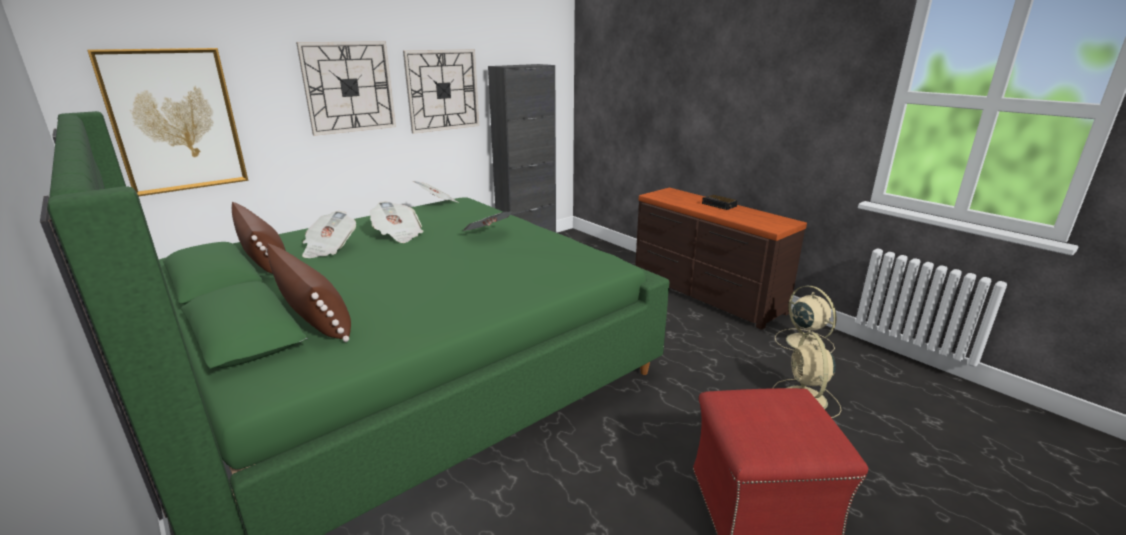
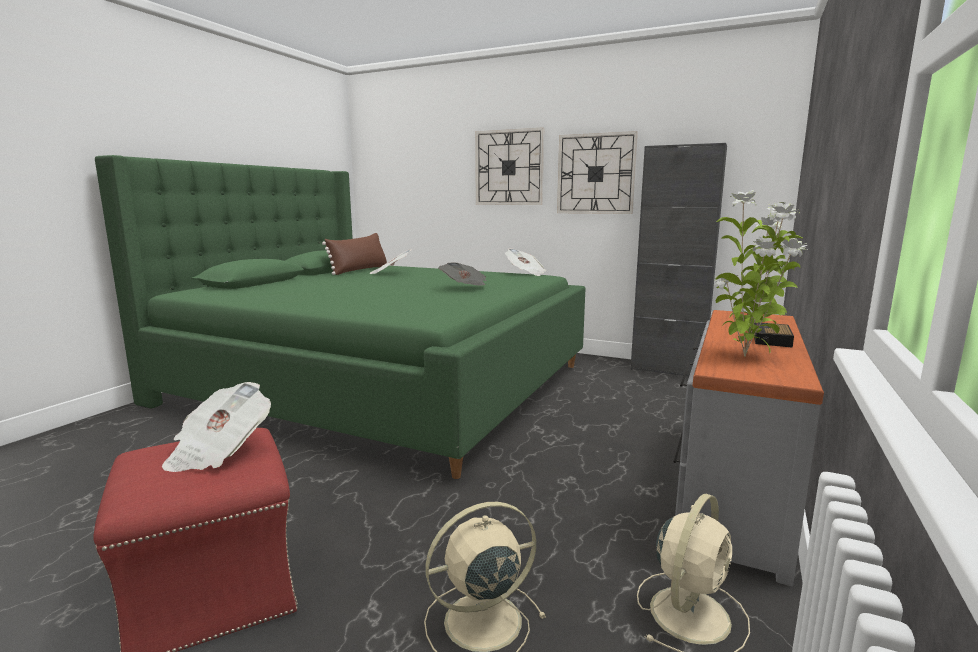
camera: 65 degrees right, 10 degrees down
picture [87,48,248,196] -> none
brown pillow [266,243,351,342] -> none
newspaper [369,201,424,243] -> newspaper moved to [162,382,271,472]
brown dresser [635,187,807,330] -> grey dresser [673,310,824,586]
none -> potted plant [714,190,809,357]

